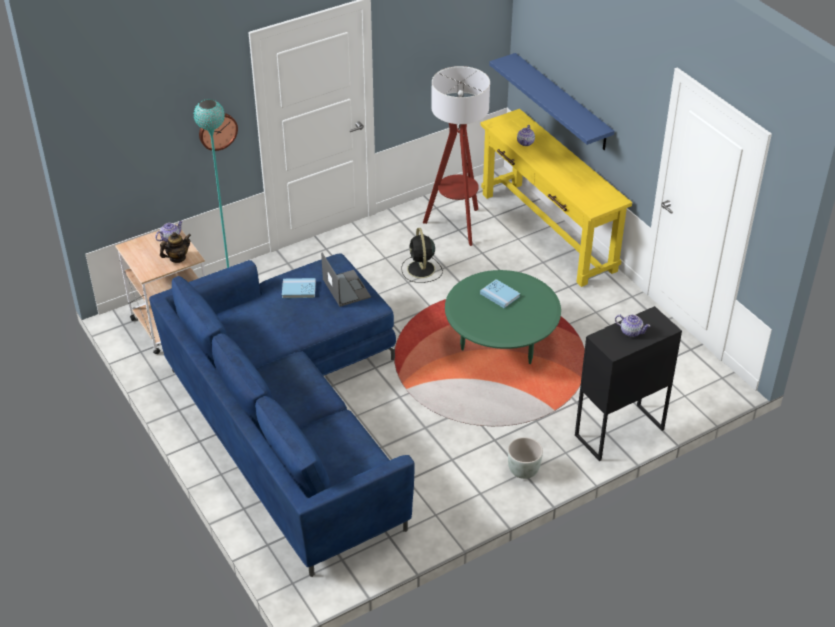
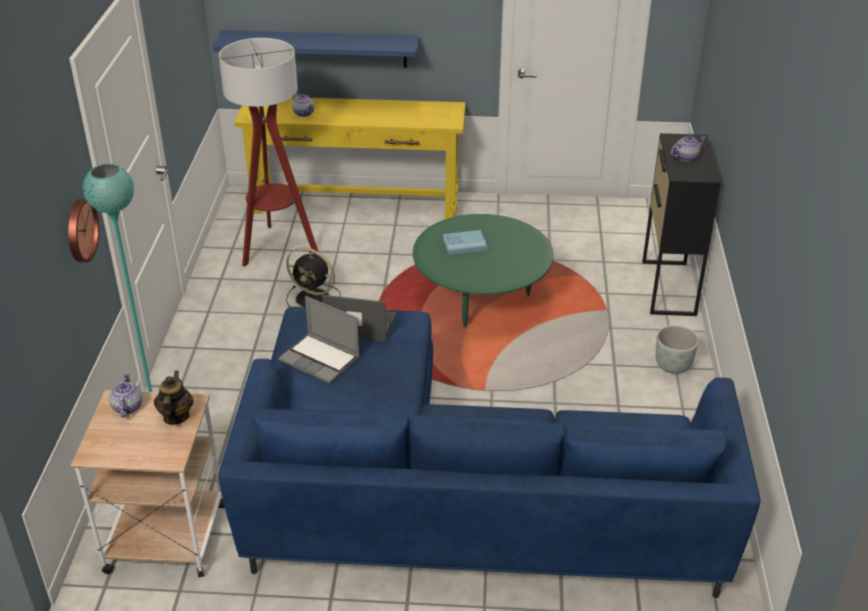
camera: 55 degrees left, 5 degrees down
blue book [282,278,316,298] -> laptop [279,296,360,384]

